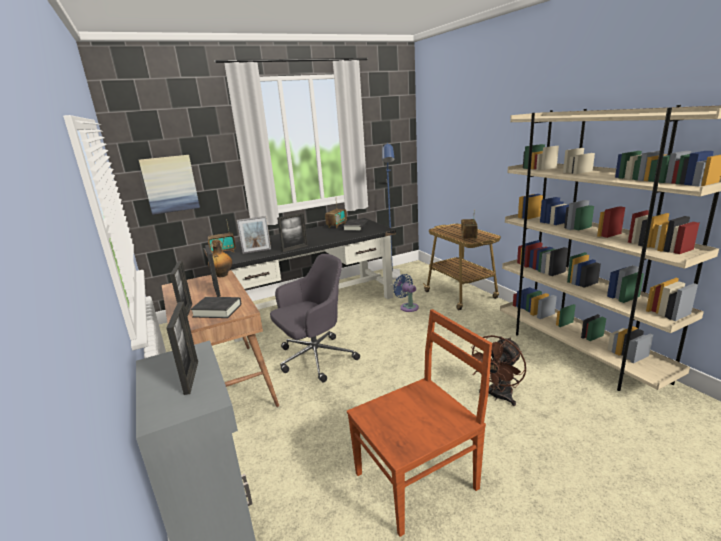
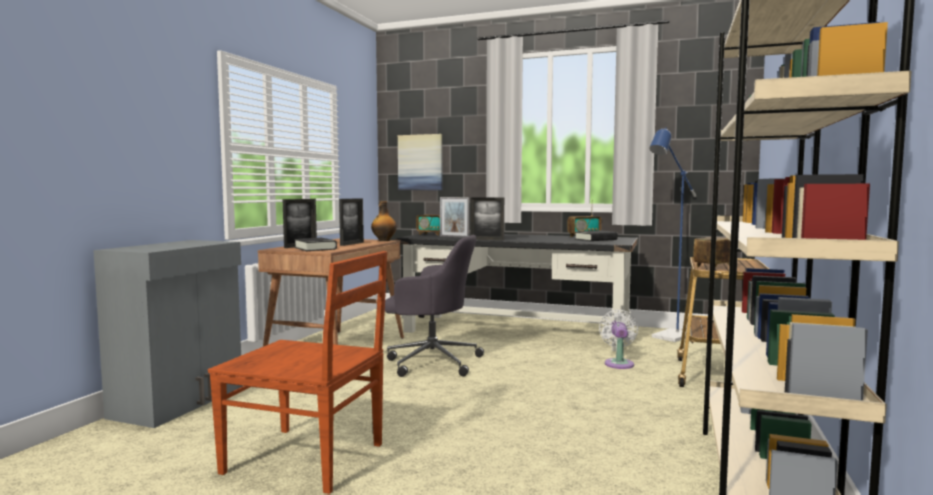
camera: 45 degrees right, 15 degrees down
picture frame [166,301,198,395] -> none
blue fan [393,274,419,312] -> white fan [599,309,638,369]
brown fan [471,335,526,406] -> none

